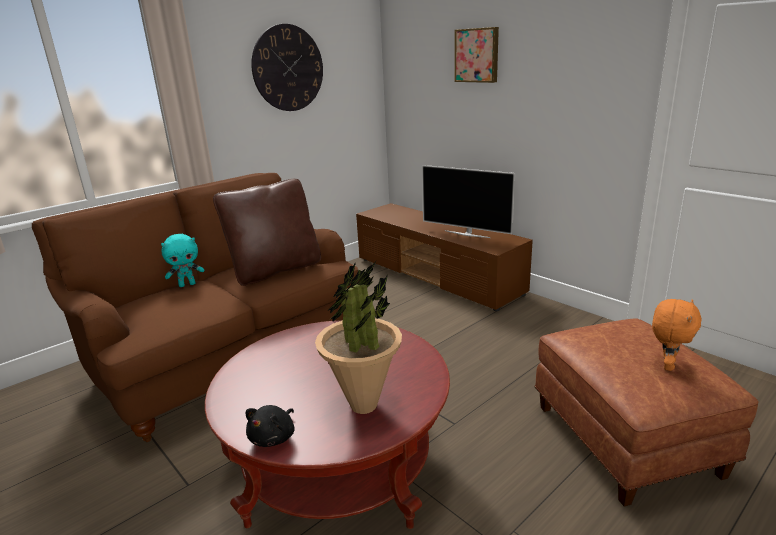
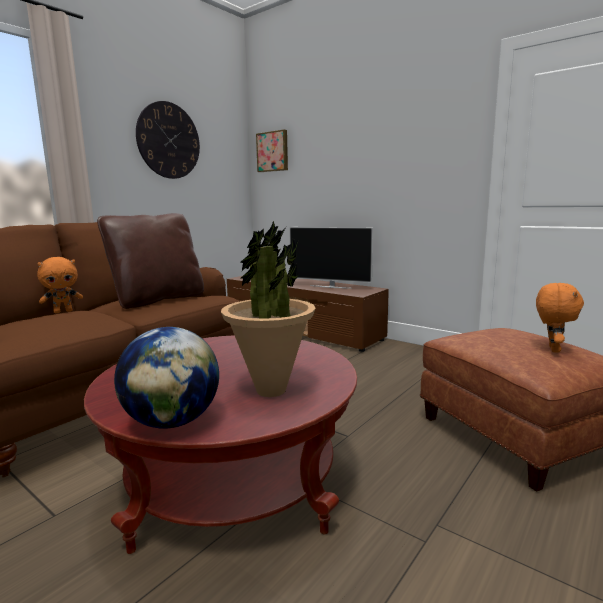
camera: 10 degrees left, 10 degrees down
turquoise plush toy [161,234,204,287] -> orange plush toy [37,257,83,313]
black plush toy [246,405,295,447] -> globe [114,327,219,429]
picture [455,27,499,83] -> picture moved to [256,129,288,172]

